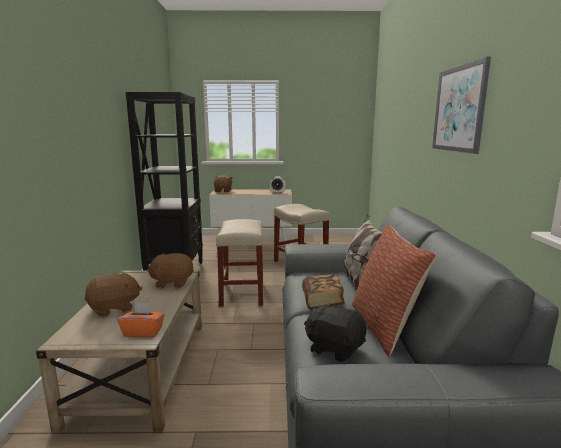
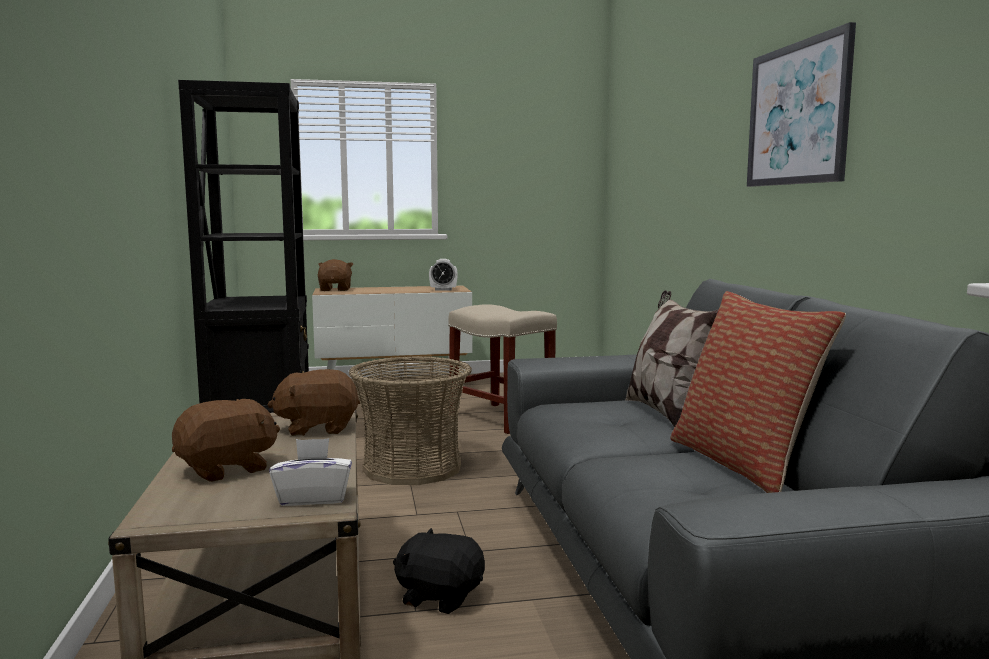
camera: 10 degrees left, 5 degrees down
orange tissue box [117,303,165,338] -> white tissue box [269,438,352,506]
beige stool [216,219,263,306] -> basket [349,356,472,485]
book [302,274,345,310] -> none
black plush toy [304,303,367,362] -> black plush toy moved to [393,528,485,614]

